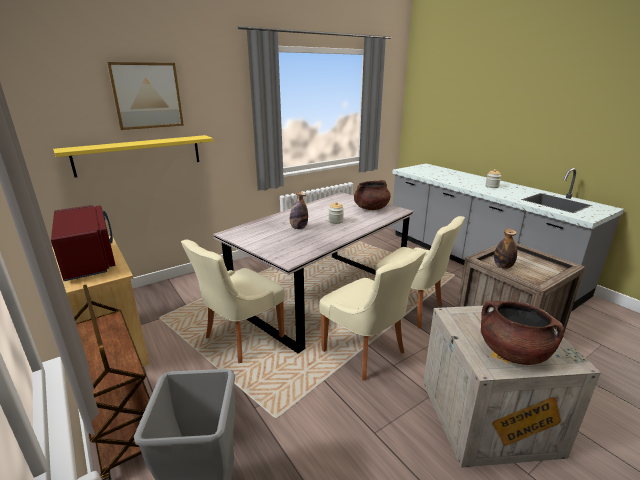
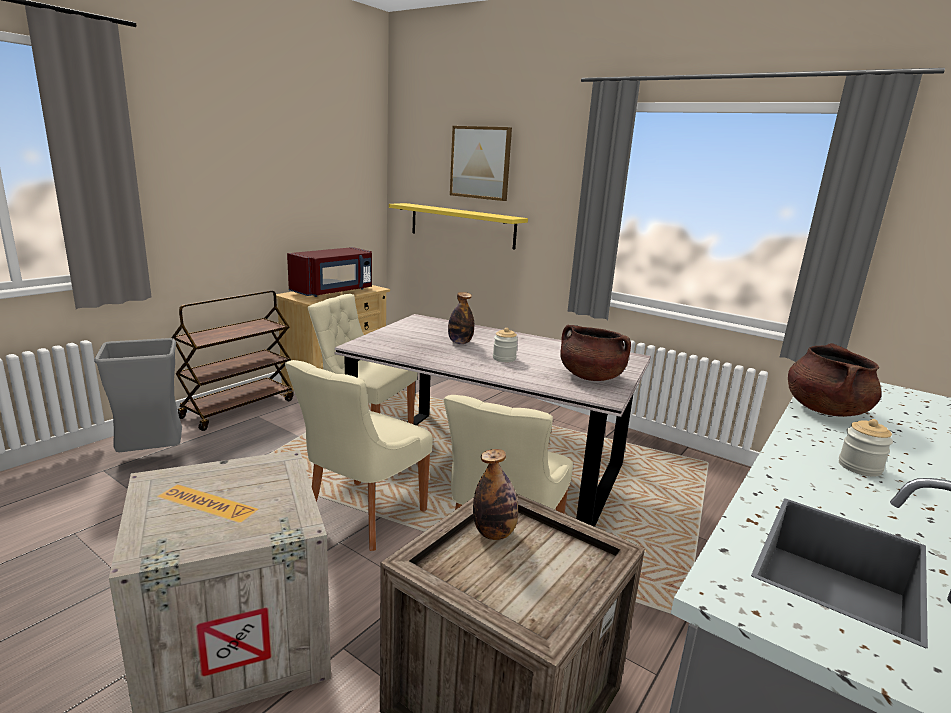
camera: 70 degrees right, 5 degrees down
brown cooking pot [481,301,564,365] -> brown cooking pot moved to [788,343,882,417]

